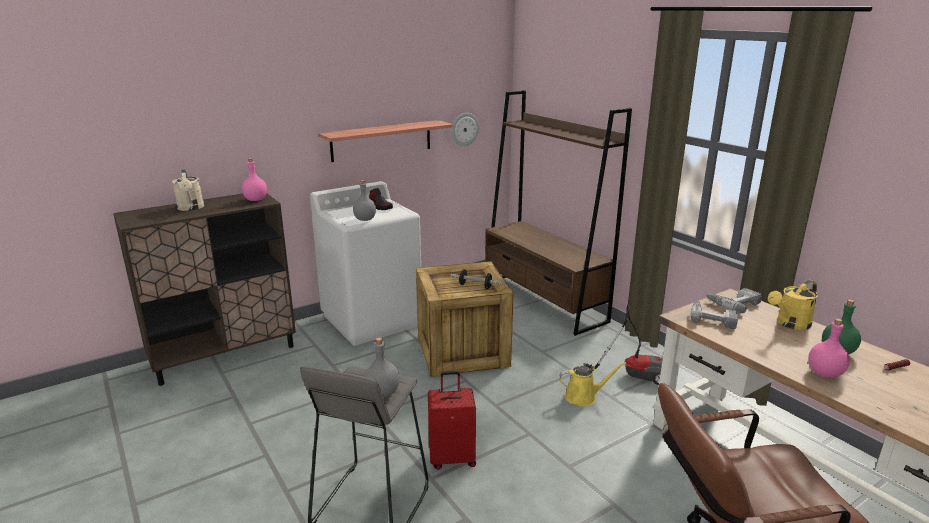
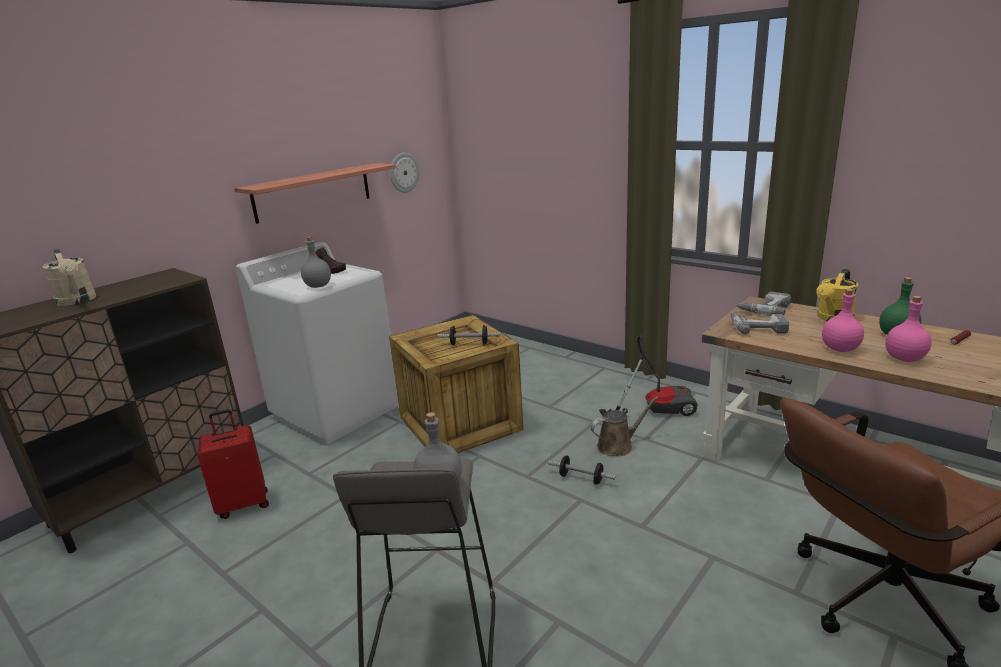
camera: 15 degrees left, 0 degrees up
pink bottle [242,158,267,201] -> pink bottle moved to [822,289,864,352]
red suitcase [428,371,476,469] -> red suitcase moved to [198,409,269,519]
brown bookcase [485,90,632,336] -> none
yellow watering can [559,362,626,407] -> brown watering can [590,396,658,456]
none -> dumbbell [548,456,616,485]

